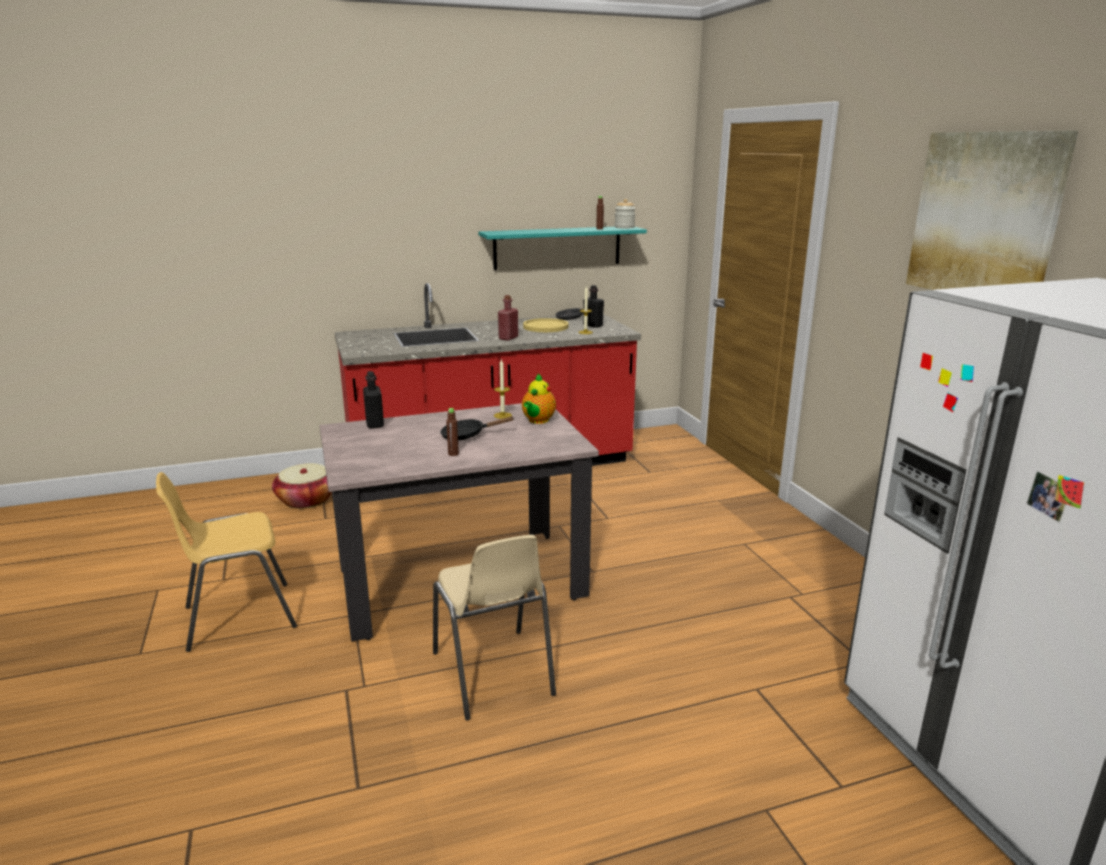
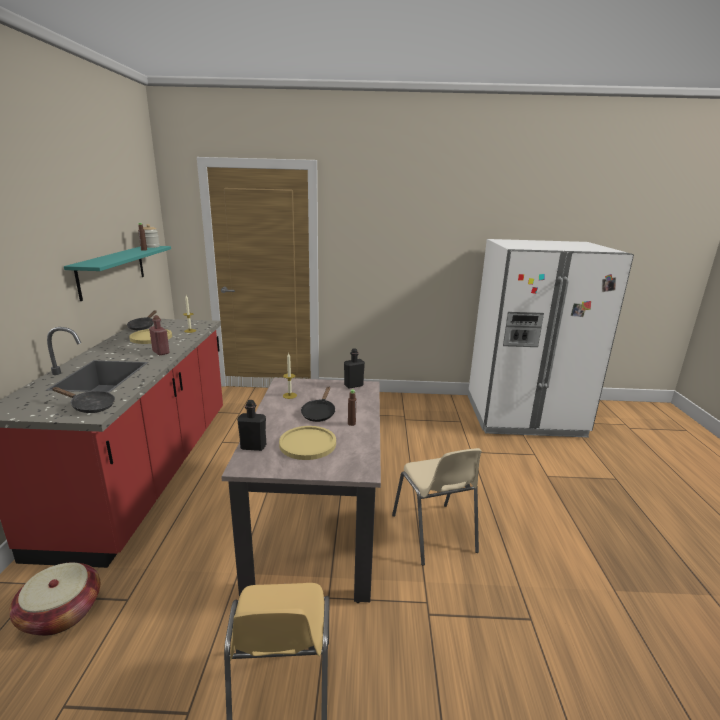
camera: 70 degrees left, 0 degrees up
beige chair [433,535,556,721] -> beige chair turned 75 degrees clockwise [392,448,482,566]
teapot [522,374,556,424] -> none
black bottle [583,285,604,328] -> black bottle moved to [344,348,365,389]
picture [906,131,1078,290] -> none
none -> black frying pan [52,387,115,413]
none -> yellow plate [279,426,336,460]

